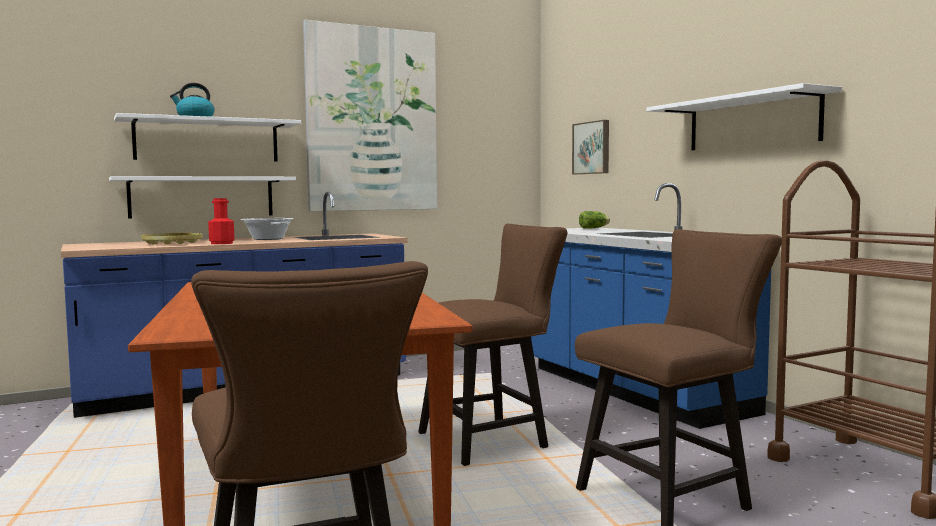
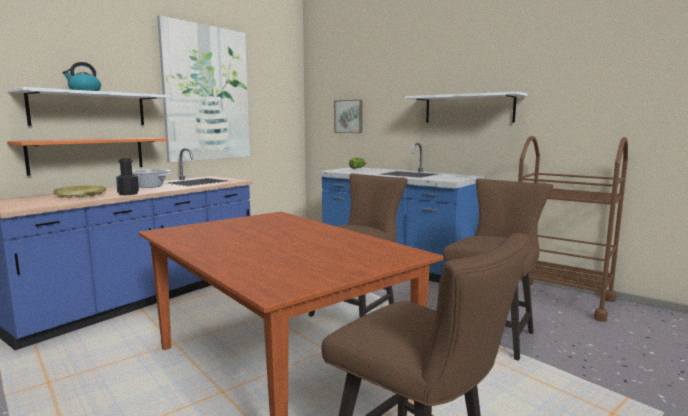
camera: 25 degrees left, 5 degrees up
white shelf [109,176,296,219] -> orange shelf [7,138,168,176]
red bottle [208,198,235,244] -> black bottle [116,158,139,195]

